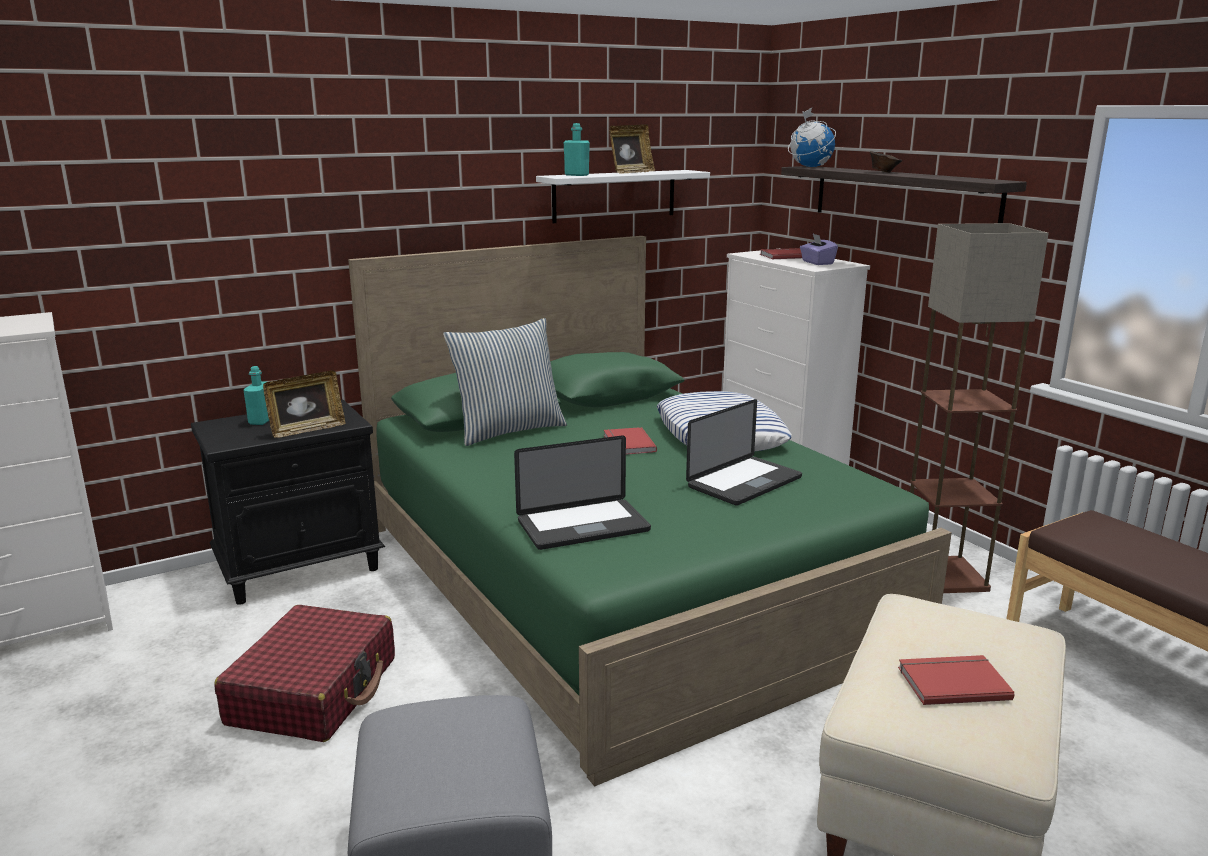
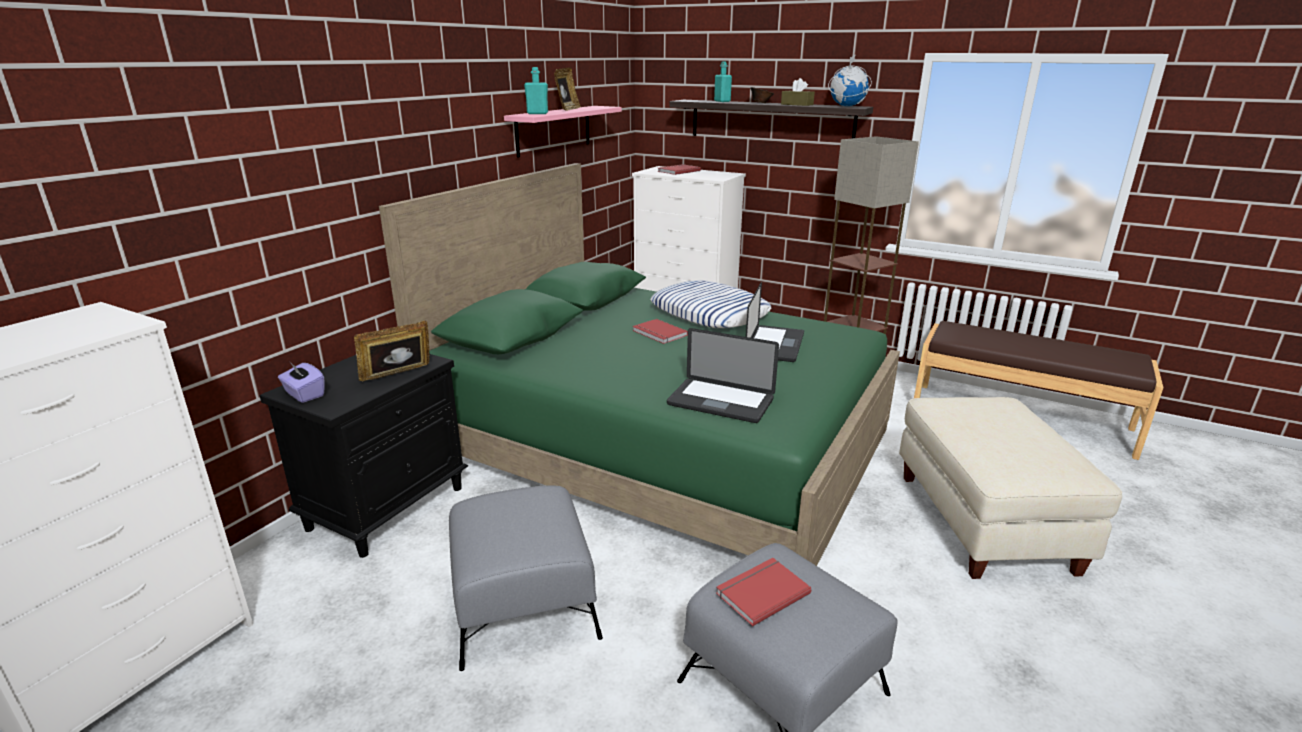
camera: 30 degrees left, 5 degrees up
red suitcase [214,605,395,742] -> grey ottoman [449,486,603,671]
turquoise bottle [244,366,269,425] -> turquoise bottle moved to [714,61,732,102]
picture frame [263,370,346,438] -> picture frame turned 150 degrees counterclockwise [354,321,430,381]
pillow [443,318,567,446] -> none
laptop [514,436,651,550] -> laptop turned 75 degrees clockwise [667,328,779,423]
white shelf [536,170,710,223] -> pink shelf [504,106,622,158]
globe [788,108,836,167] -> globe moved to [828,54,872,106]
purple tissue box [800,234,838,265] -> purple tissue box moved to [278,361,325,403]
red book [898,655,1014,705] -> red book moved to [716,558,811,627]
none -> brown tissue box [781,78,815,106]

